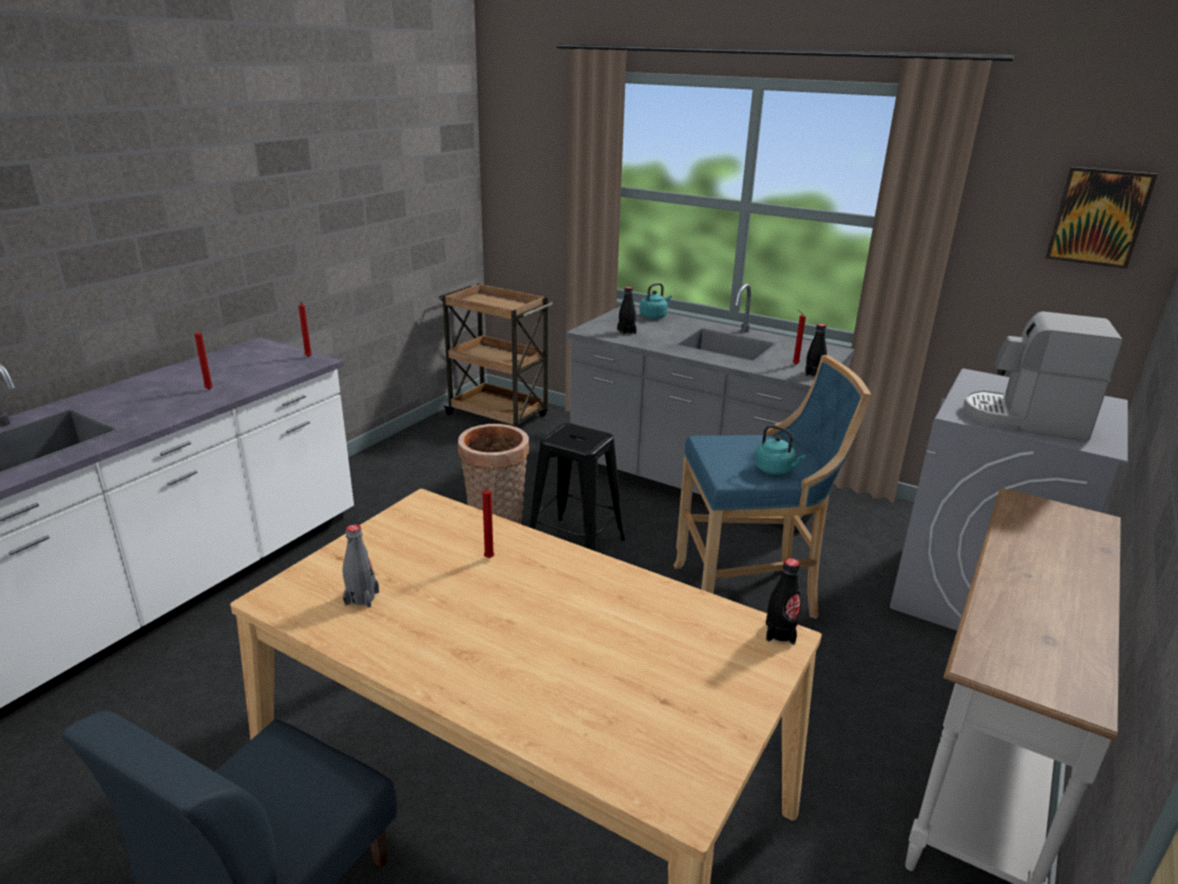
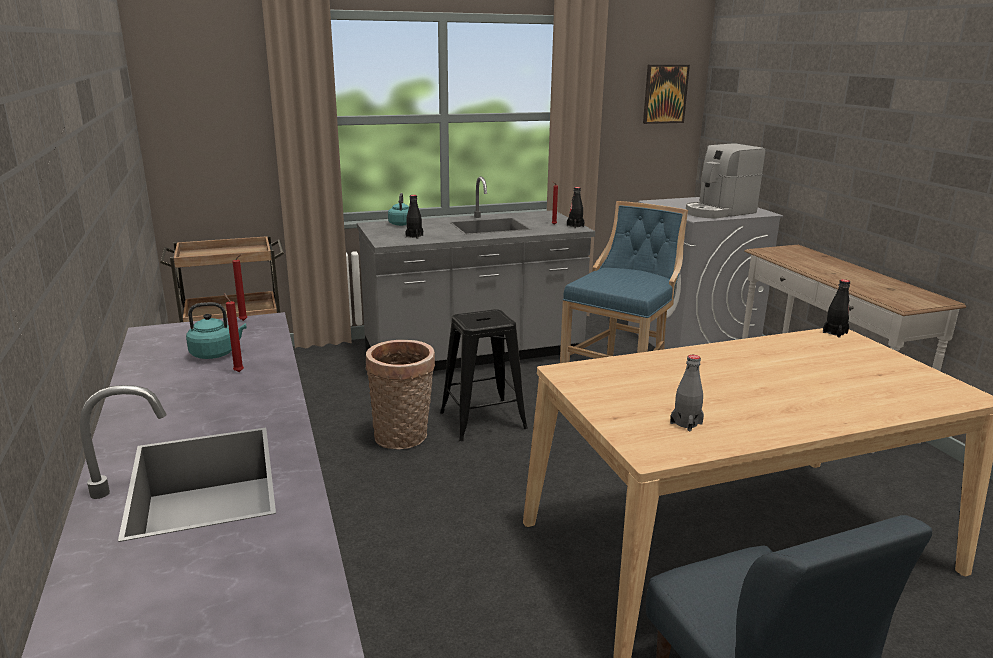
camera: 50 degrees left, 5 degrees down
red candle [480,481,494,558] -> none
turquoise kettle [755,425,806,475] -> turquoise kettle moved to [186,302,247,359]

